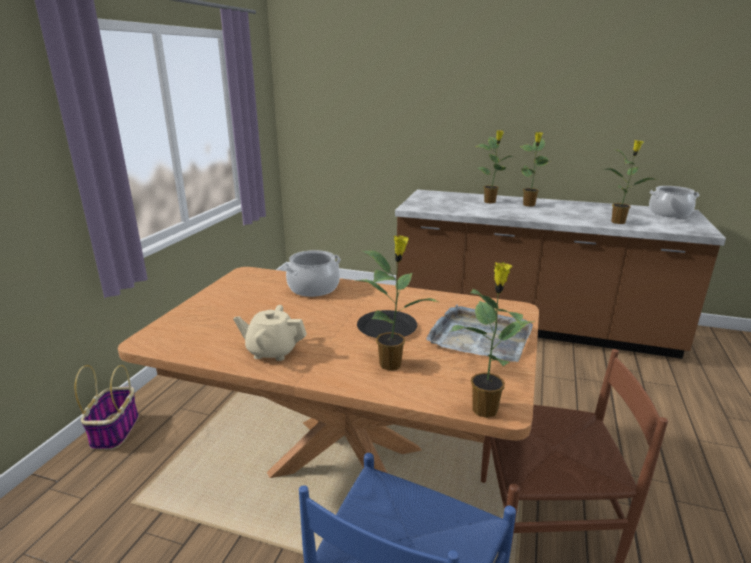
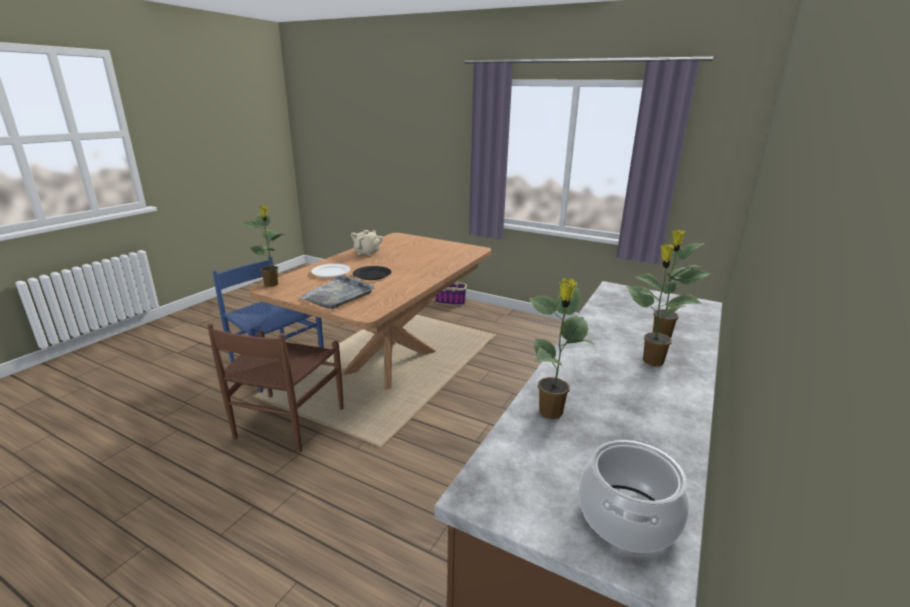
camera: 100 degrees right, 0 degrees up
cooking pot [283,250,341,297] -> none
potted plant [354,235,438,371] -> white plate [311,264,350,278]

